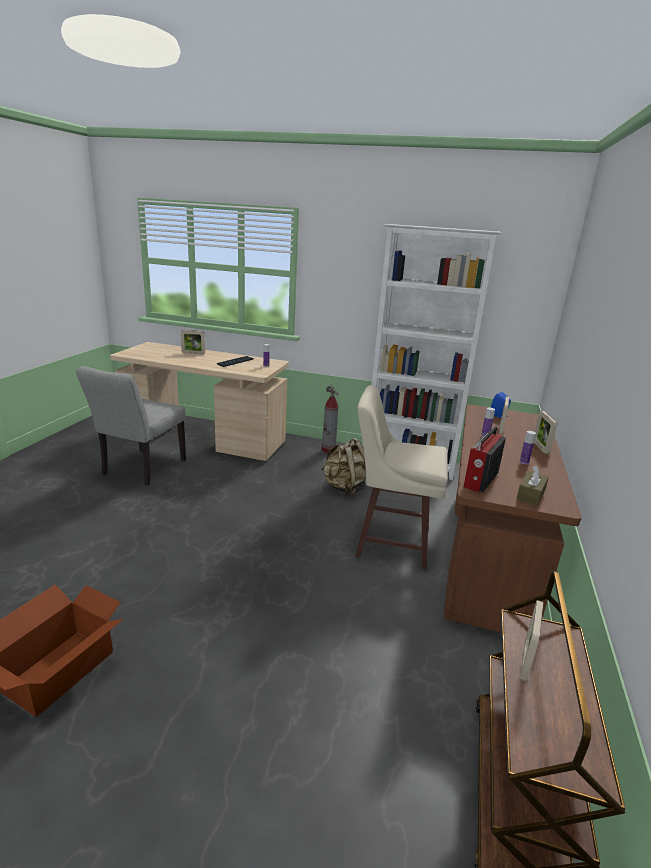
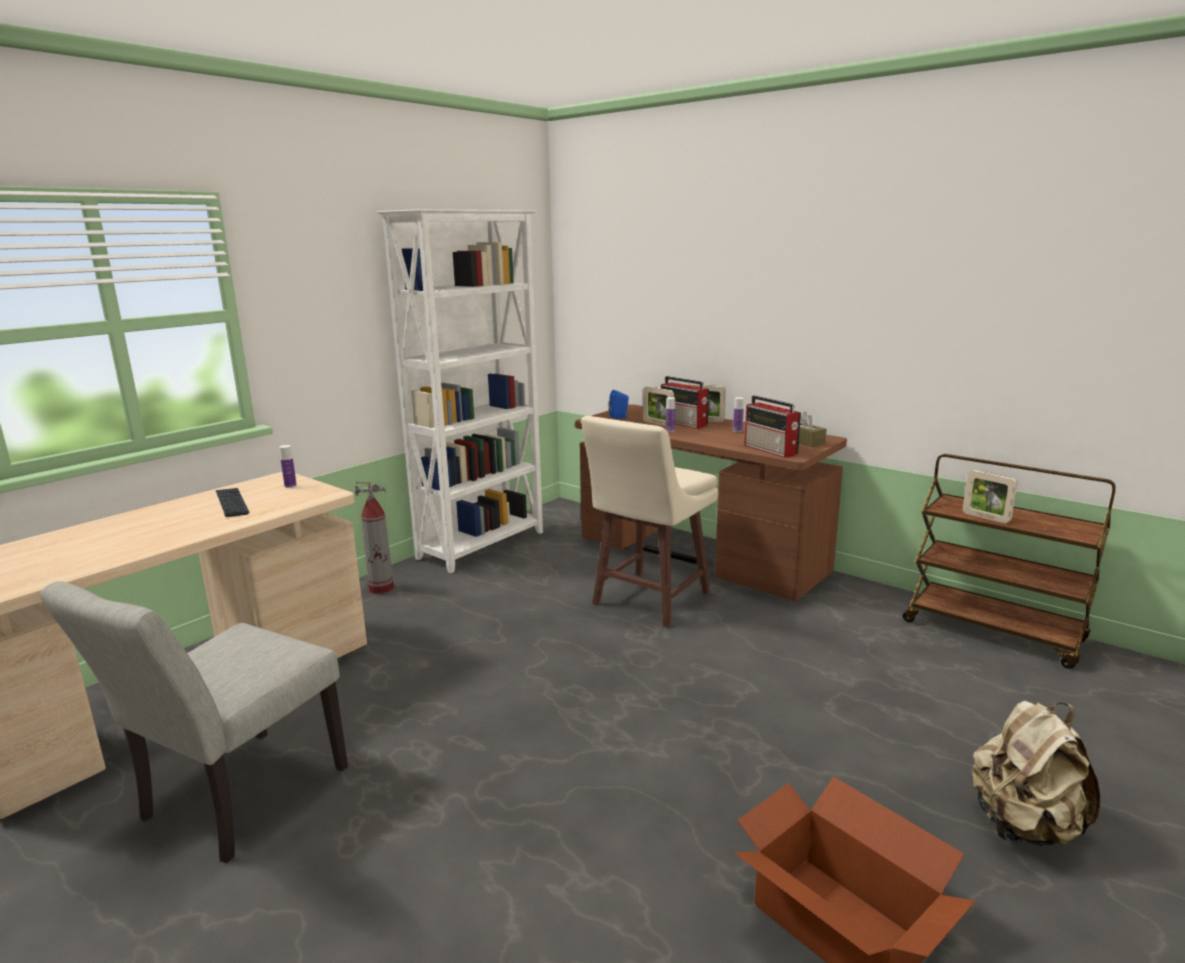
camera: 65 degrees left, 5 degrees down
grey chair [76,366,186,486] -> grey chair turned 75 degrees clockwise [40,581,348,863]
picture frame [181,330,205,355] -> none
beige backpack [321,438,366,496] -> beige backpack moved to [972,701,1101,846]
none -> radio [661,376,709,429]

